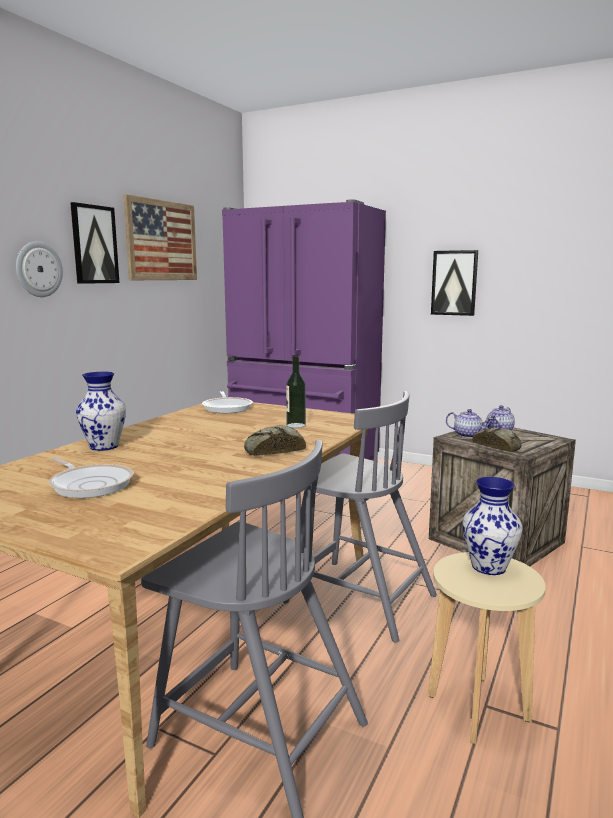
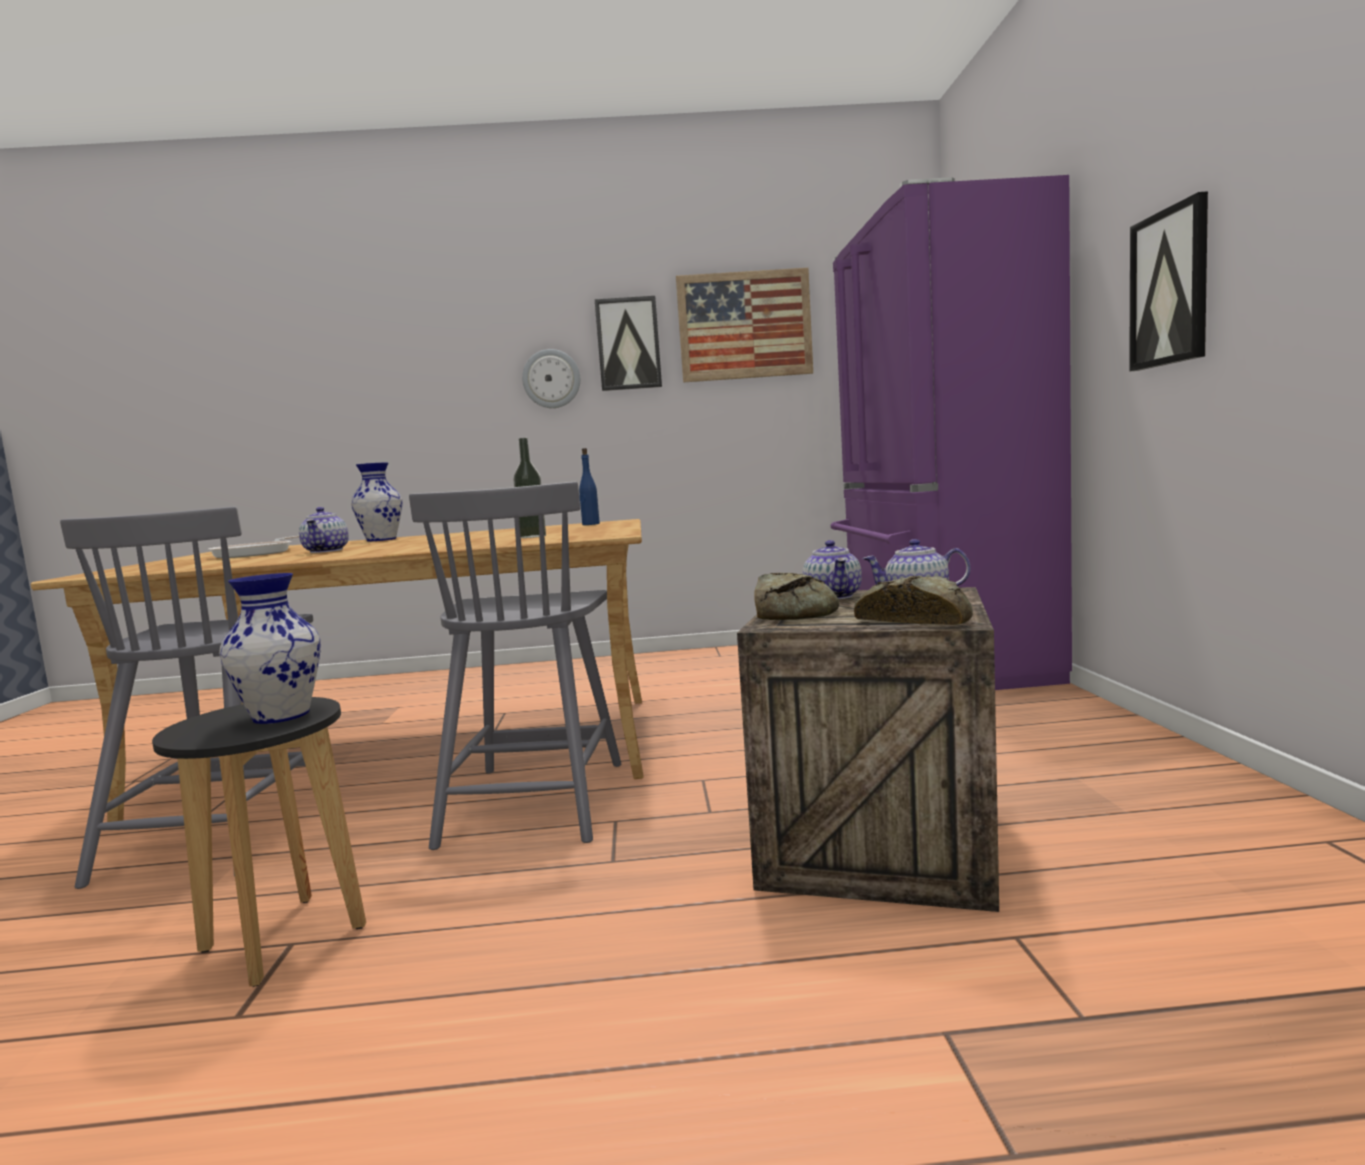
camera: 60 degrees right, 5 degrees down
frying pan [202,391,253,413] -> blue bottle [579,448,600,525]
bread [244,425,306,456] -> bread moved to [854,576,973,625]
beige stool [428,552,546,744] -> black stool [152,697,366,987]
none -> teapot [299,507,349,553]

